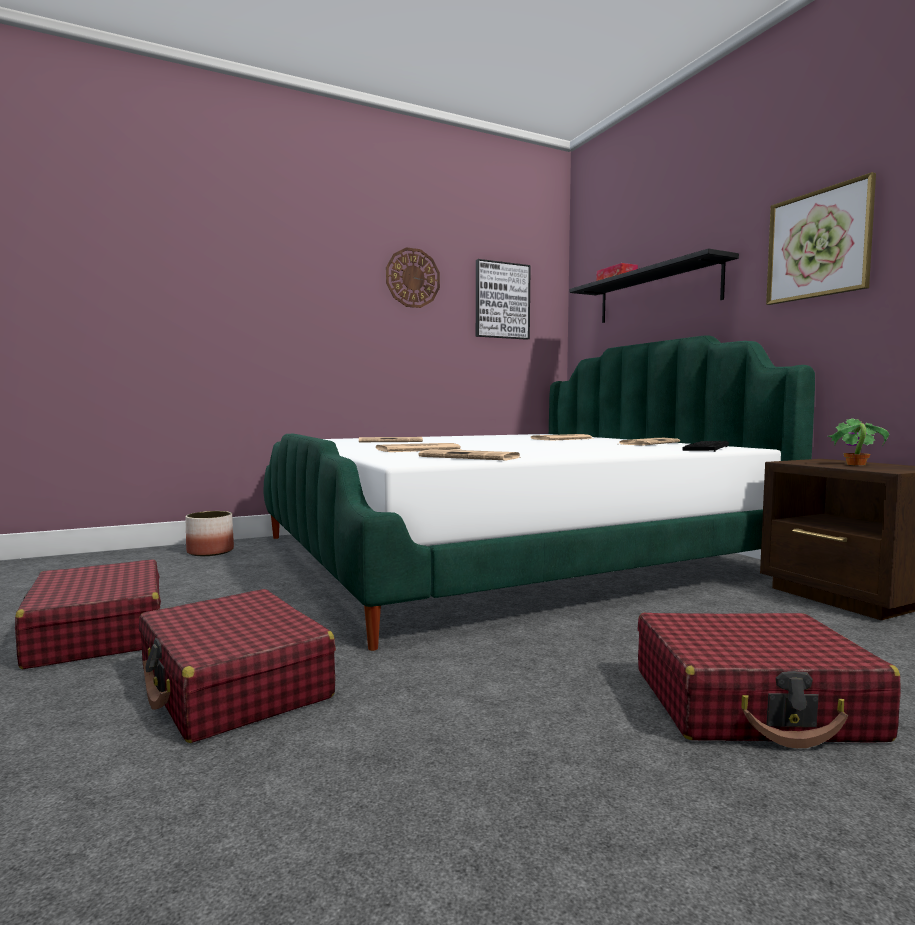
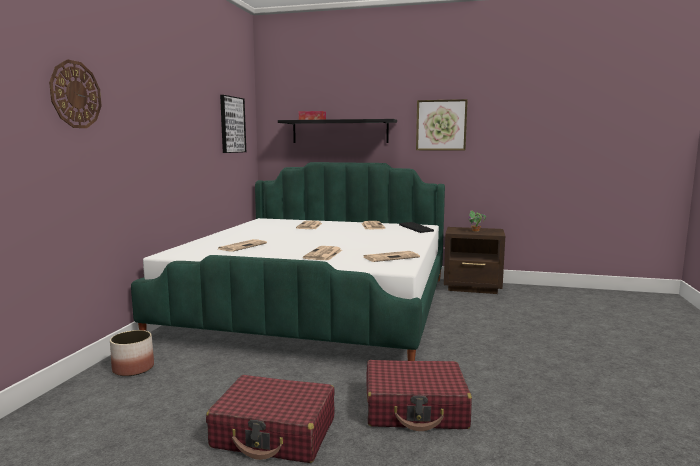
camera: 50 degrees left, 5 degrees up
wall clock [386,247,440,308] -> wall clock moved to [49,59,102,128]
red suitcase [638,613,901,748] -> none

